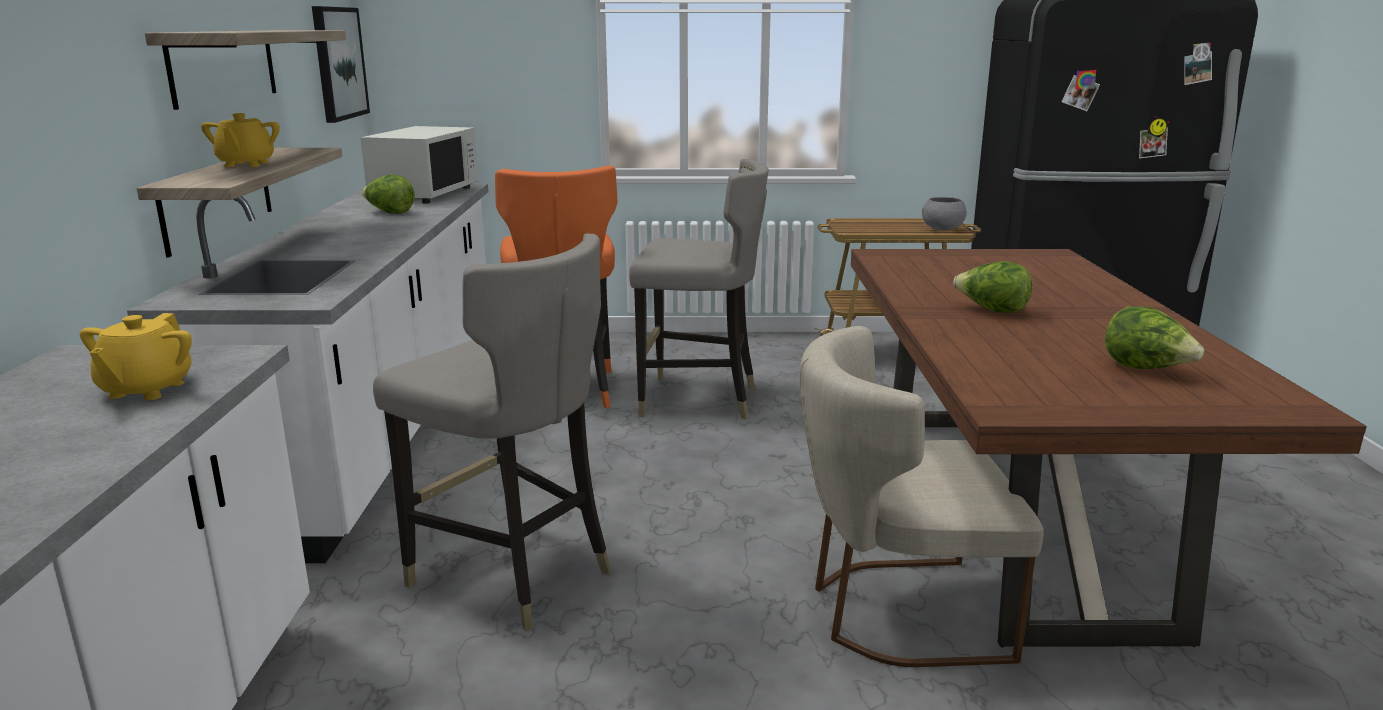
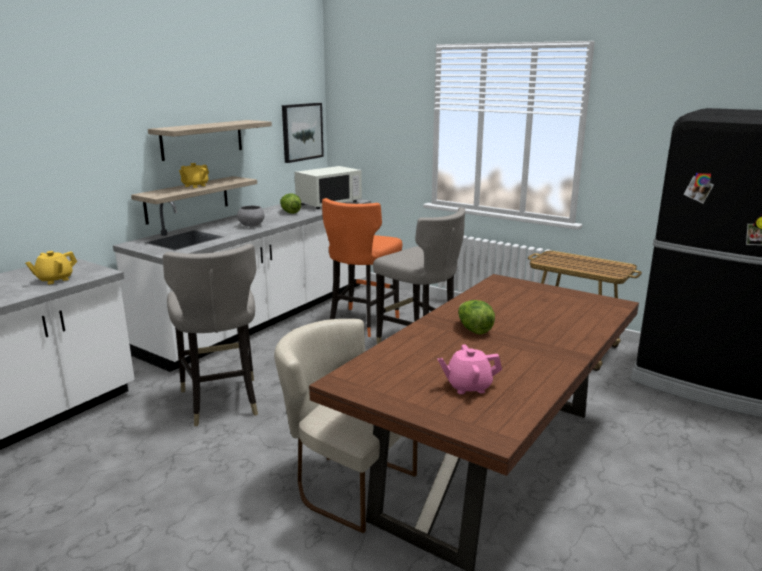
camera: 35 degrees right, 0 degrees up
grey bowl [922,197,967,231] -> grey bowl moved to [237,205,265,227]
lettuce [1105,306,1204,369] -> pink teapot [437,344,502,394]

